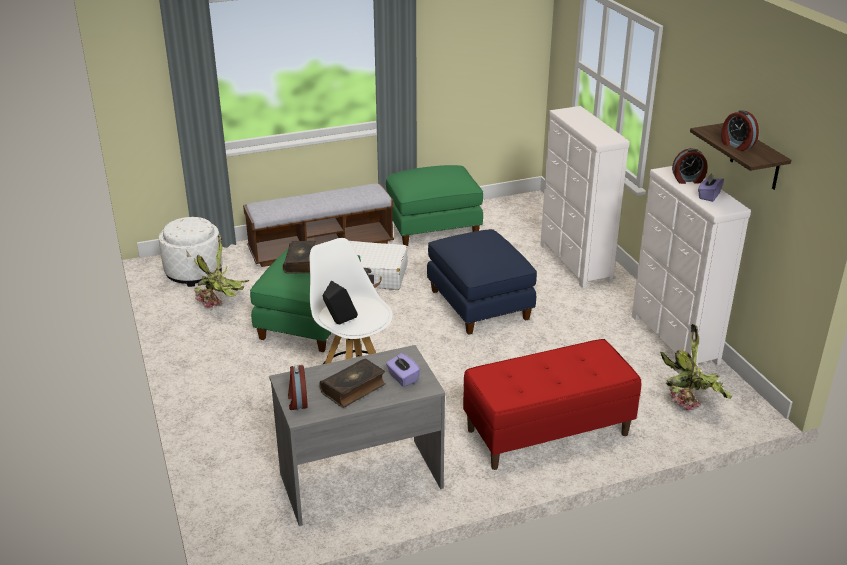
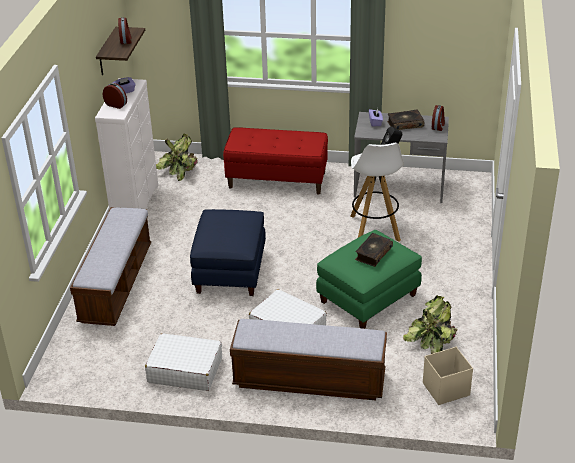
camera: 150 degrees left, 5 degrees up
white ottoman [159,217,223,287] -> beige storage box [423,347,473,405]
green ottoman [386,165,483,246] -> white suitcase [145,333,222,391]
white dresser [540,106,630,288] -> bench [70,207,151,326]

